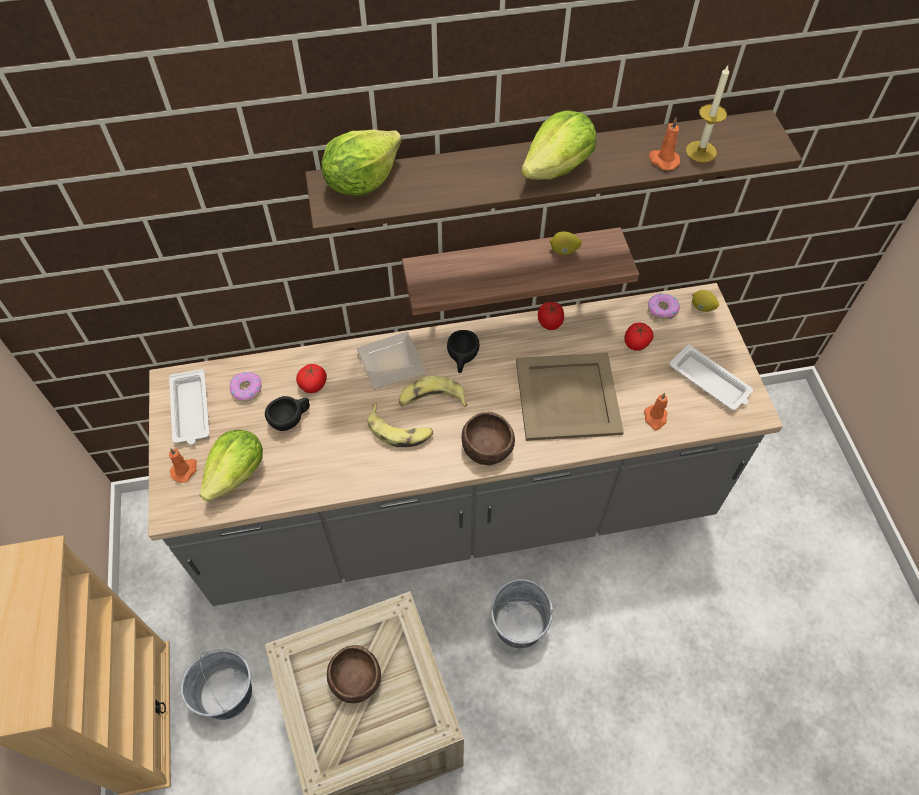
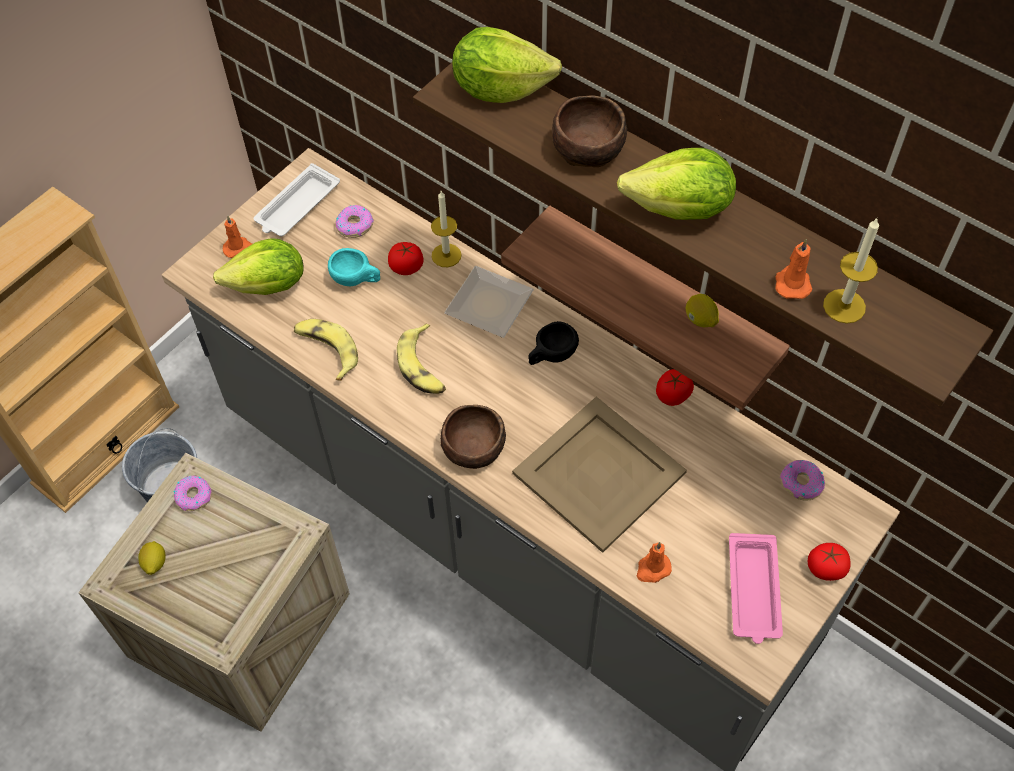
camera: 50 degrees right, 0 degrees up
black cup [265,396,310,431] -> turquoise cup [328,248,380,286]
brown bowl [327,645,381,703] -> brown bowl moved to [552,95,627,167]
banana [399,376,468,407] -> banana moved to [294,319,358,381]
grey bucket [491,579,553,648] -> none
tomato [625,323,654,351] -> tomato moved to [808,543,851,581]
white tray [669,344,753,410] -> pink tray [729,533,783,644]
lemon [692,290,719,312] -> lemon moved to [138,541,165,575]
none -> donut [174,476,212,511]
none -> candle [431,191,461,267]

